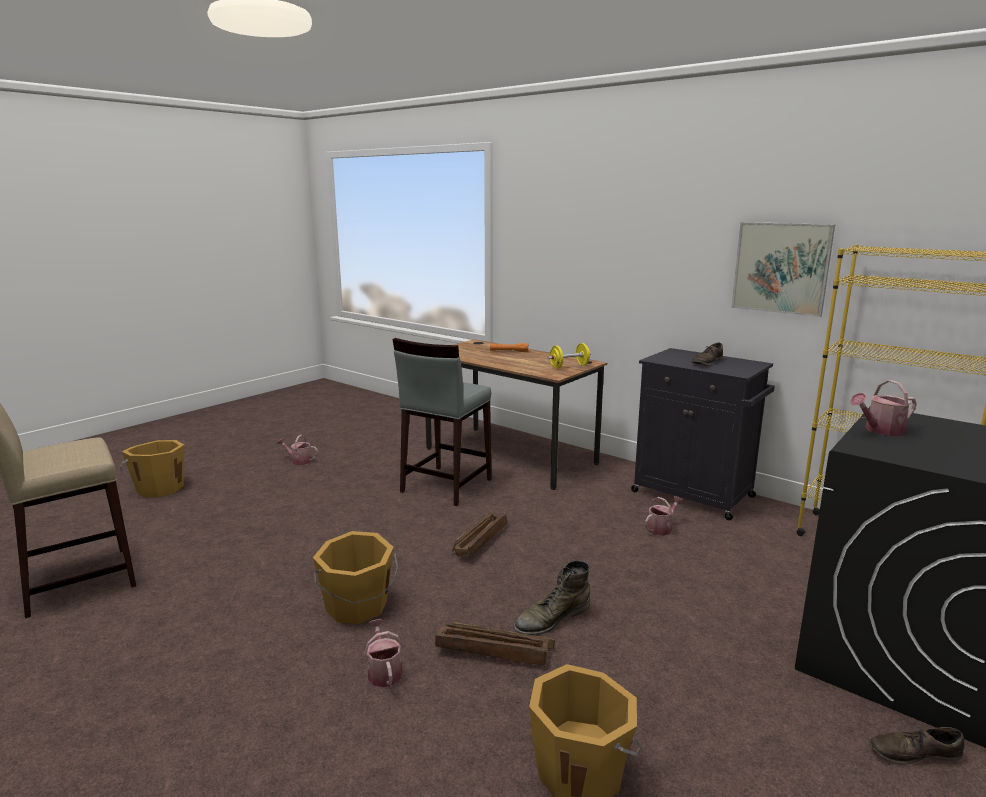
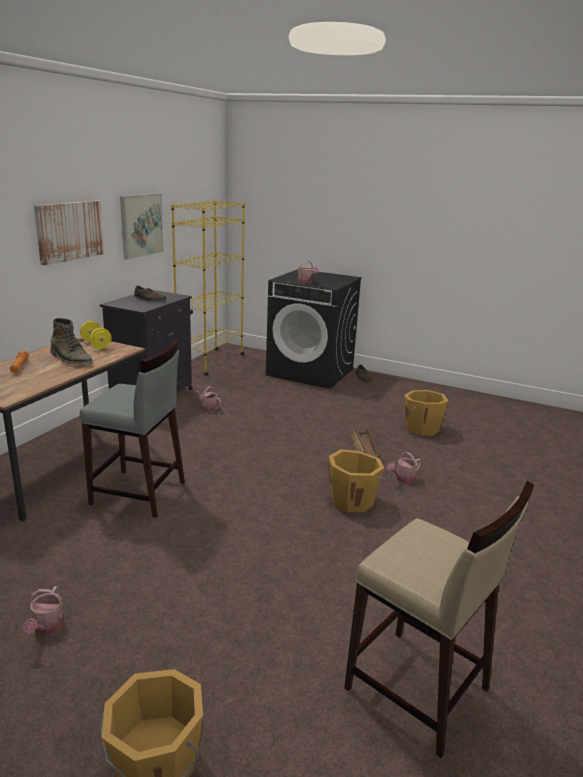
camera: 105 degrees left, 5 degrees up
crate [452,511,508,557] -> none
green boot [513,561,590,636] -> green boot moved to [51,318,93,364]
none -> picture [34,200,104,266]

